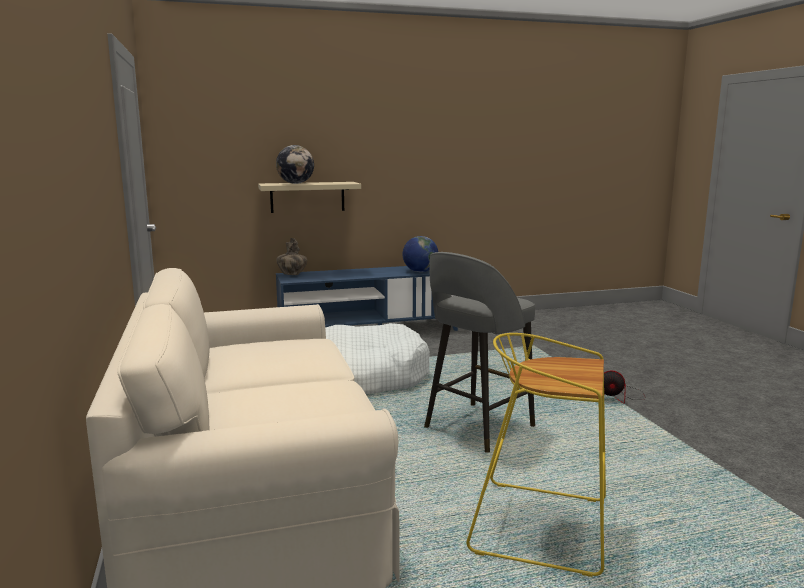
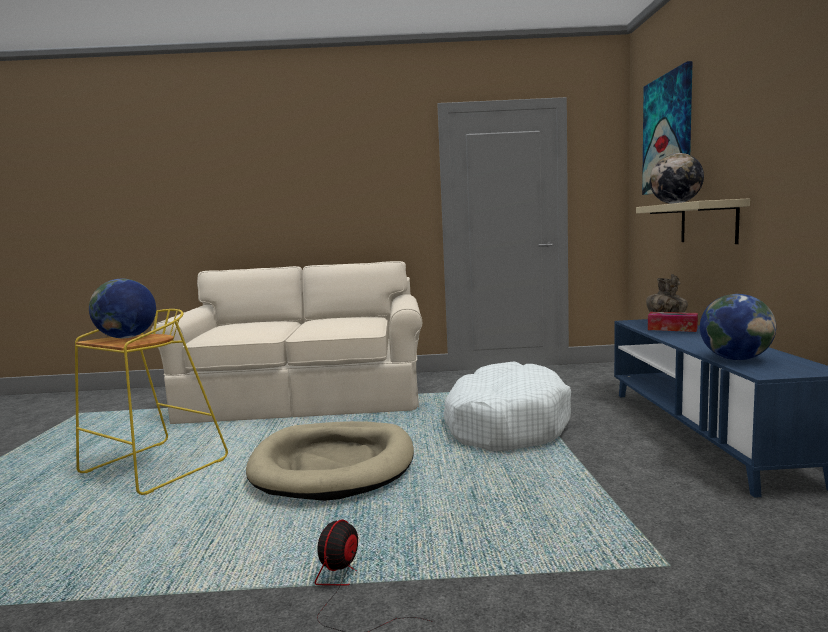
camera: 105 degrees right, 5 degrees down
grey stool [424,252,535,453] -> beige dog bed [246,421,414,501]
none -> globe [89,279,156,338]
none -> picture [642,61,693,195]
none -> tissue box [648,312,698,332]

